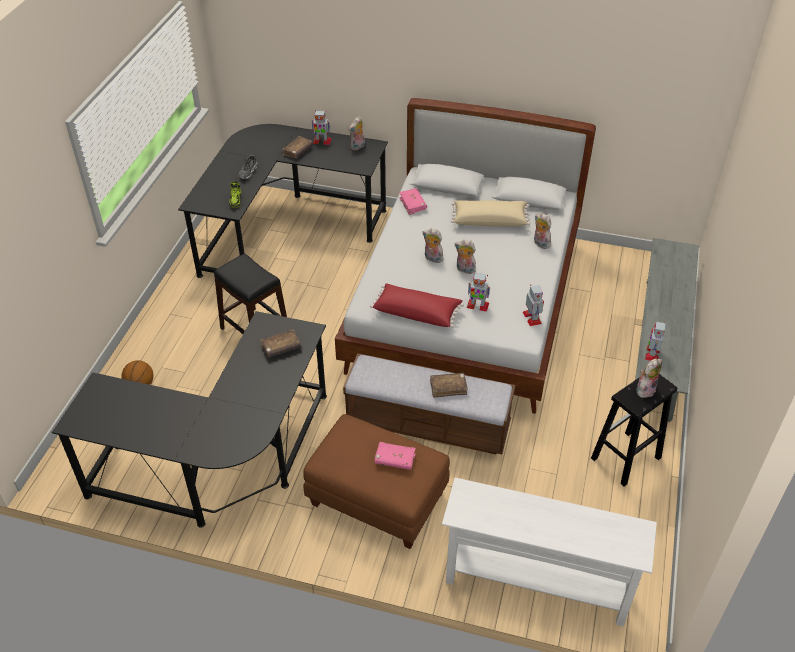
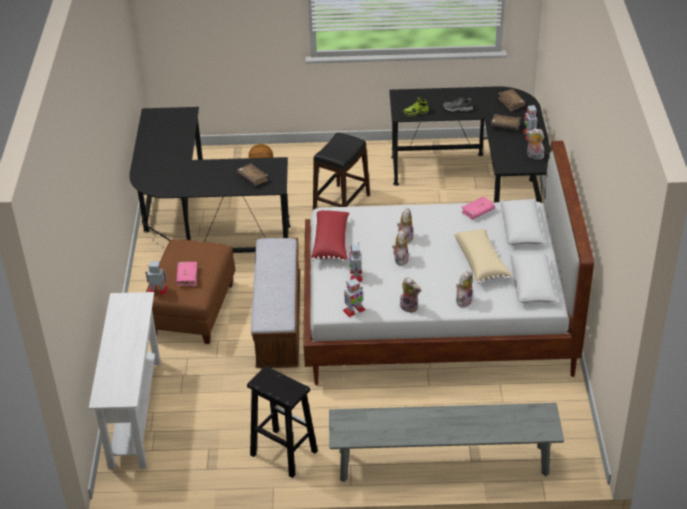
camera: 75 degrees right, 5 degrees down
brown book [430,373,468,398] -> brown book moved to [498,89,526,111]
plush toy [637,359,662,398] -> plush toy moved to [400,277,421,313]
toy robot [645,322,666,361] -> toy robot moved to [145,261,168,295]

